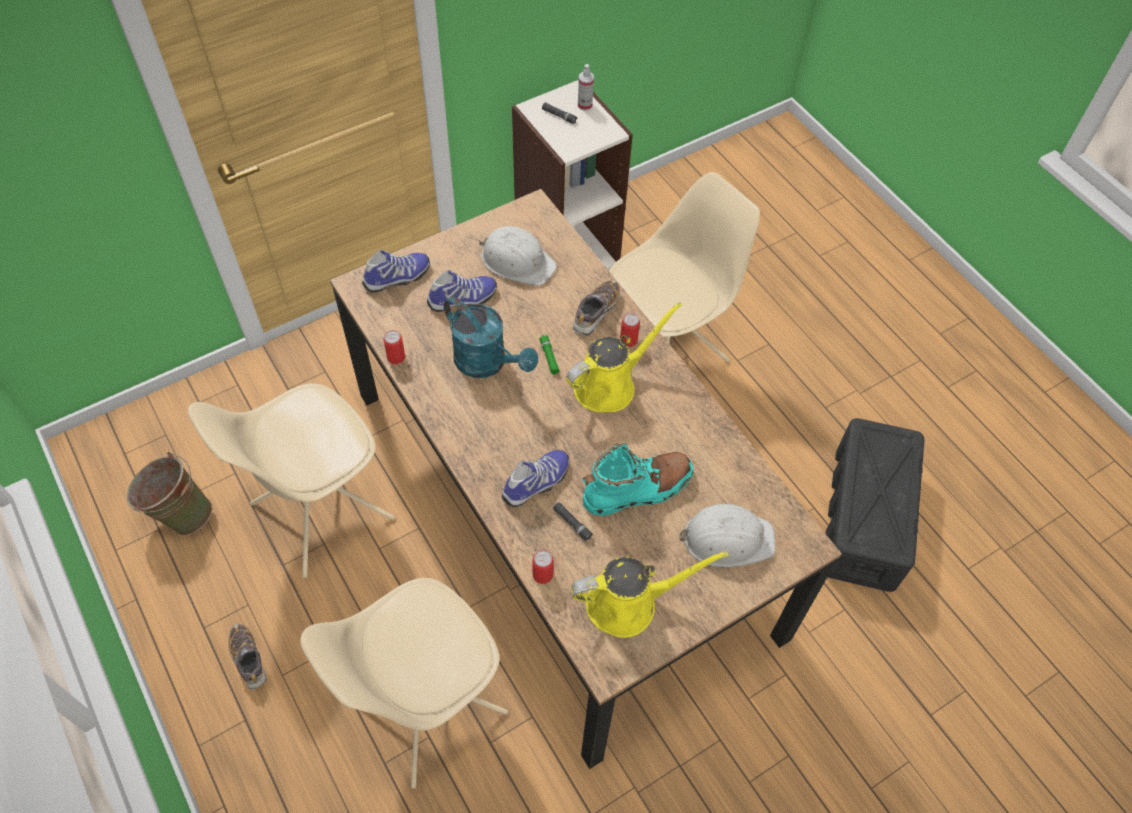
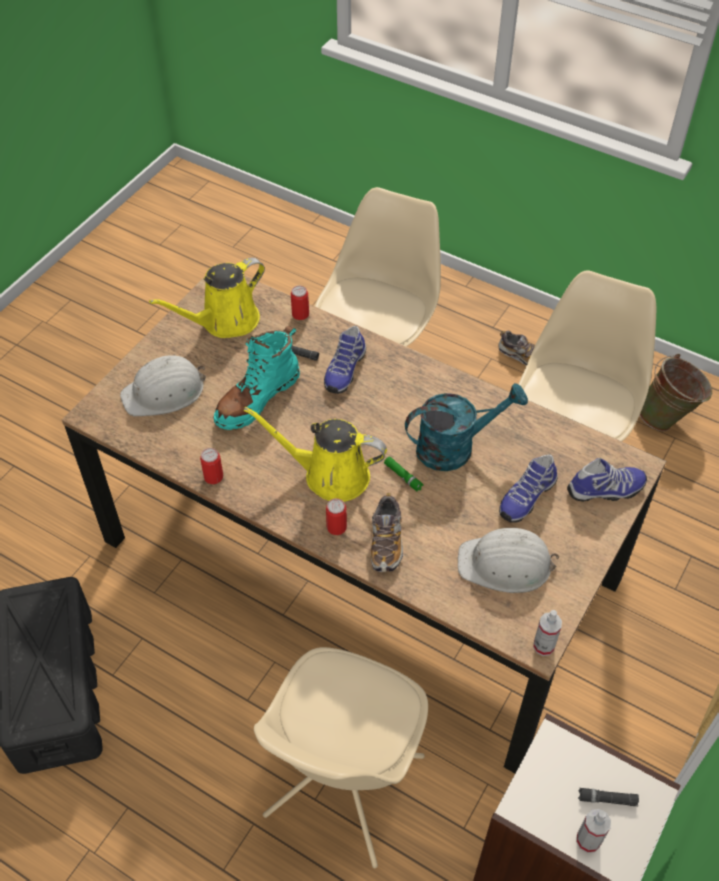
camera: 155 degrees right, 5 degrees down
shoe [362,250,430,292] -> shoe turned 135 degrees counterclockwise [567,458,647,501]
can [383,330,405,364] -> can moved to [200,448,223,484]
turquoise watering can [444,296,538,378] -> turquoise watering can turned 150 degrees clockwise [405,383,528,471]
yellow watering can [566,302,682,412] -> yellow watering can turned 75 degrees clockwise [243,407,387,502]
none -> spray bottle [533,610,562,656]

